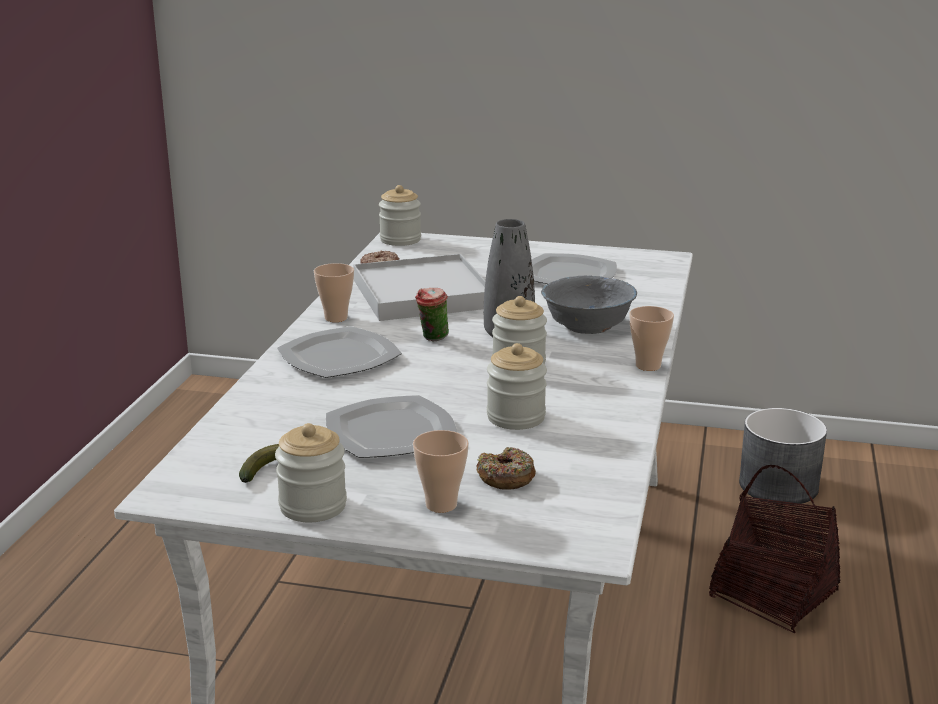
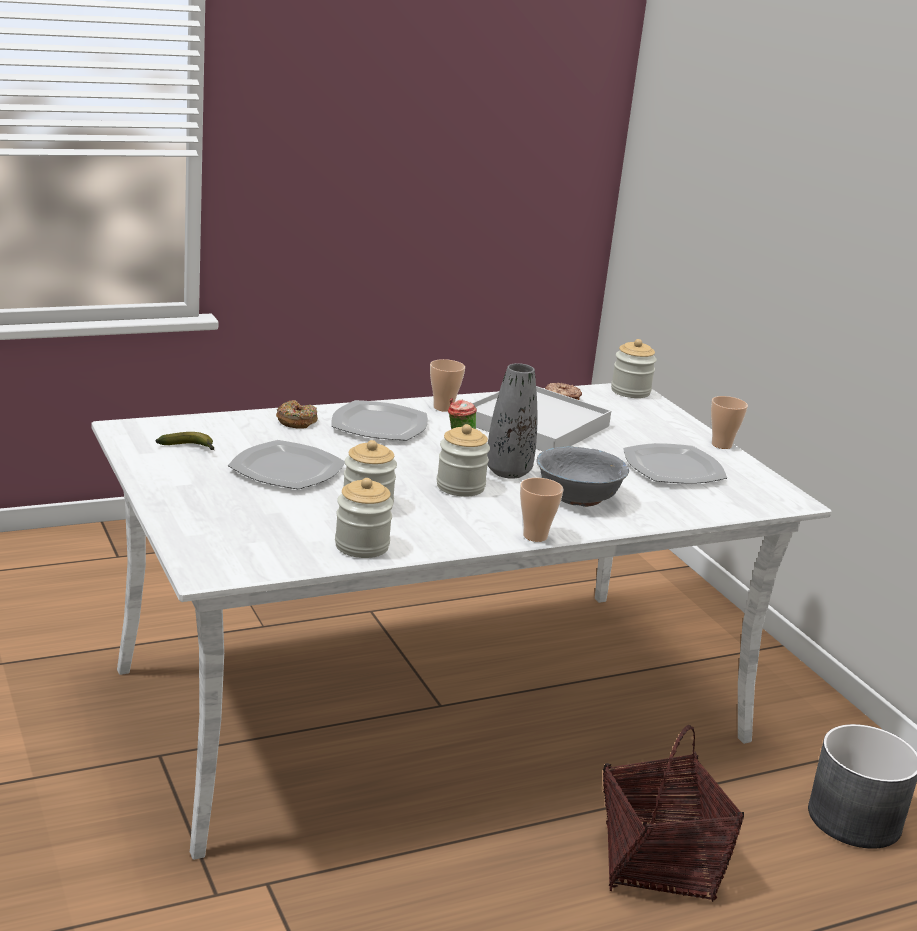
camera: 50 degrees right, 0 degrees up
jar [275,423,347,522] -> jar moved to [335,478,393,558]
cup [413,430,469,513] -> cup moved to [711,396,748,449]
donut [476,447,536,490] -> donut moved to [276,400,318,429]

